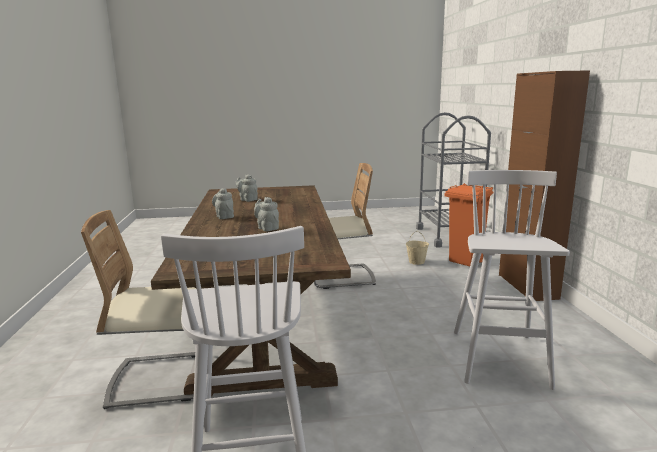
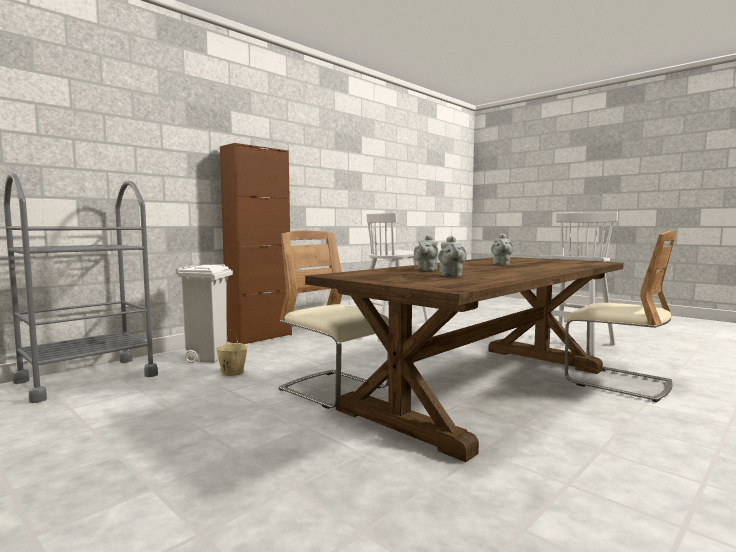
camera: 130 degrees left, 10 degrees down
grey teapot [212,188,234,219] -> grey teapot moved to [414,234,439,271]
orange trash can [445,183,494,267] -> white trash can [175,264,233,363]

